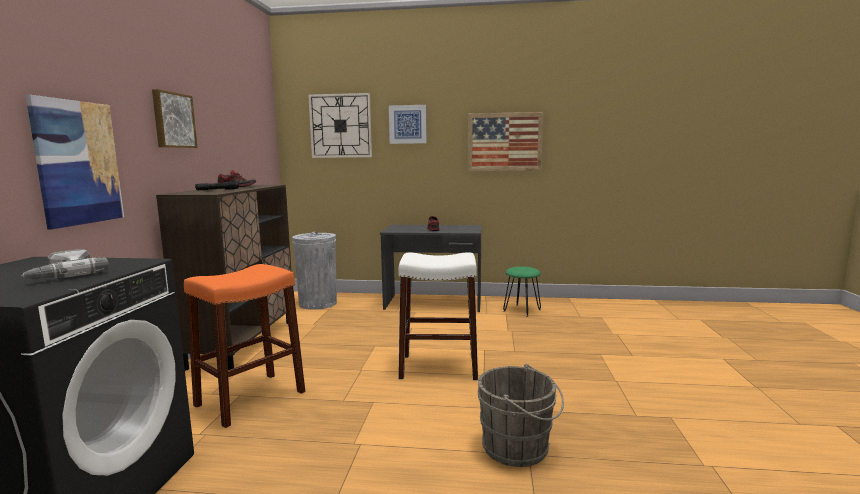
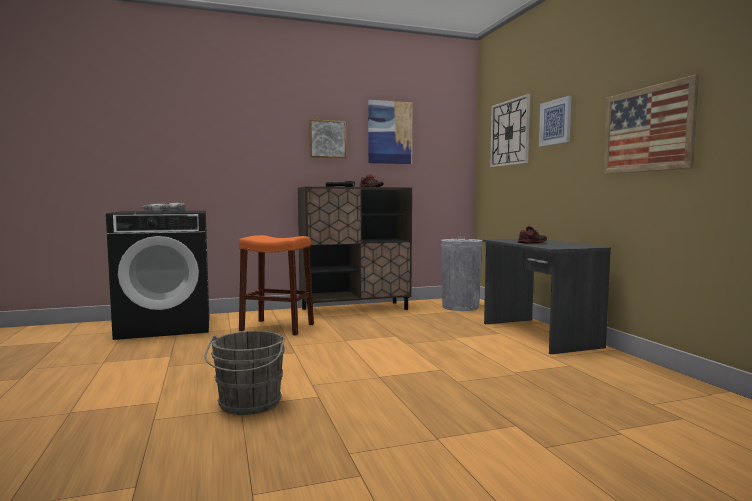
camera: 65 degrees right, 5 degrees down
picture [26,95,124,229] -> picture moved to [368,100,413,164]
white stool [398,252,478,380] -> none
green stool [503,267,541,317] -> none

